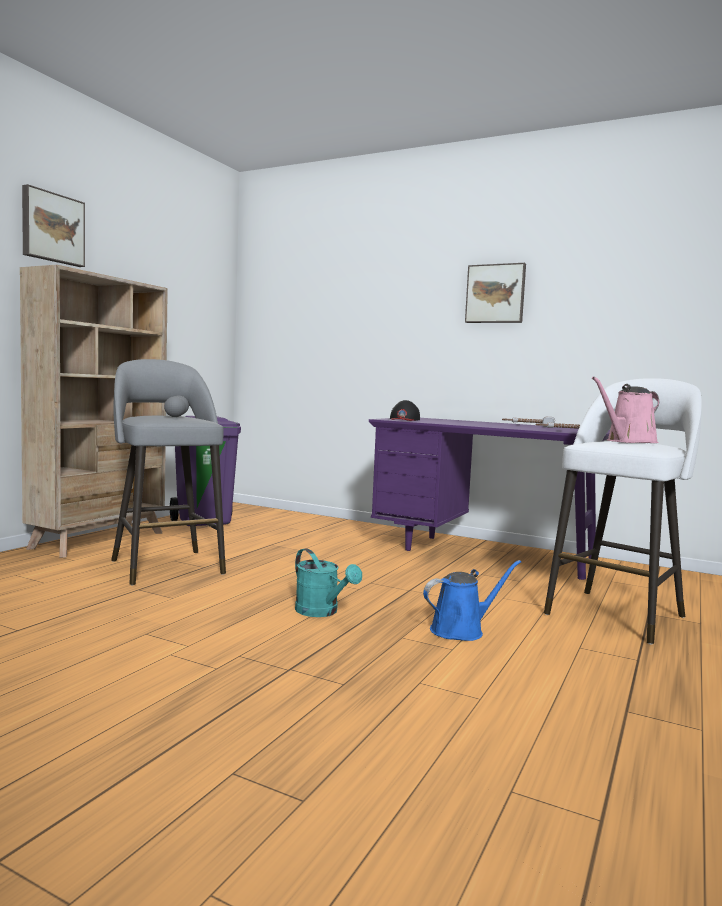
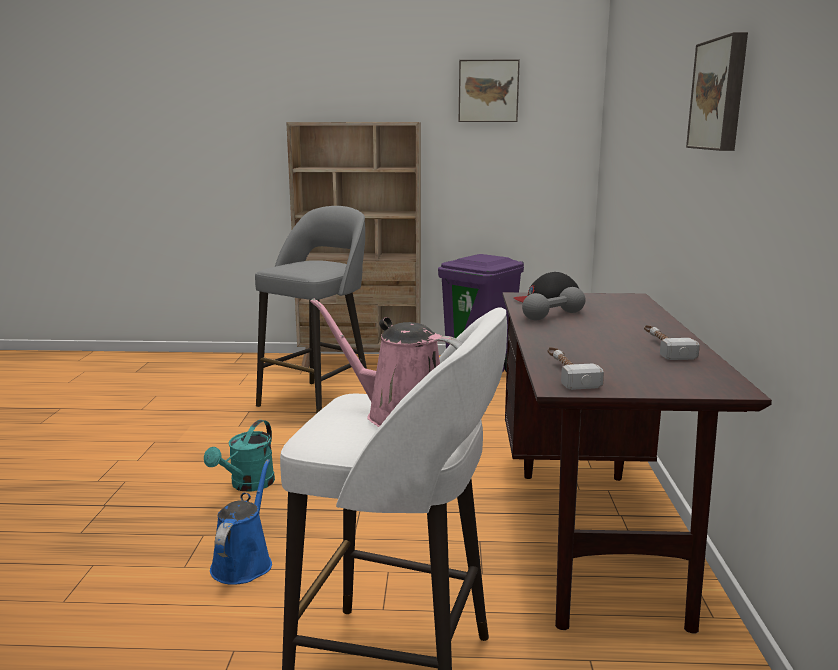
camera: 65 degrees right, 10 degrees up
picture [22,184,85,267] -> picture moved to [459,60,520,122]
grey dumbbell [164,396,189,417] -> grey dumbbell moved to [522,287,585,320]
purple desk [369,418,610,580] -> brown desk [503,292,772,633]
blue watering can [423,560,521,641] -> blue watering can turned 120 degrees counterclockwise [210,459,272,585]

